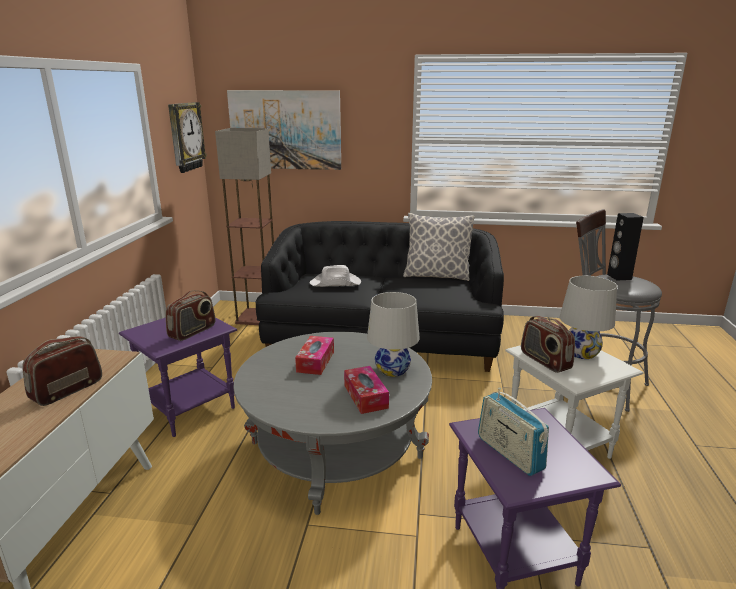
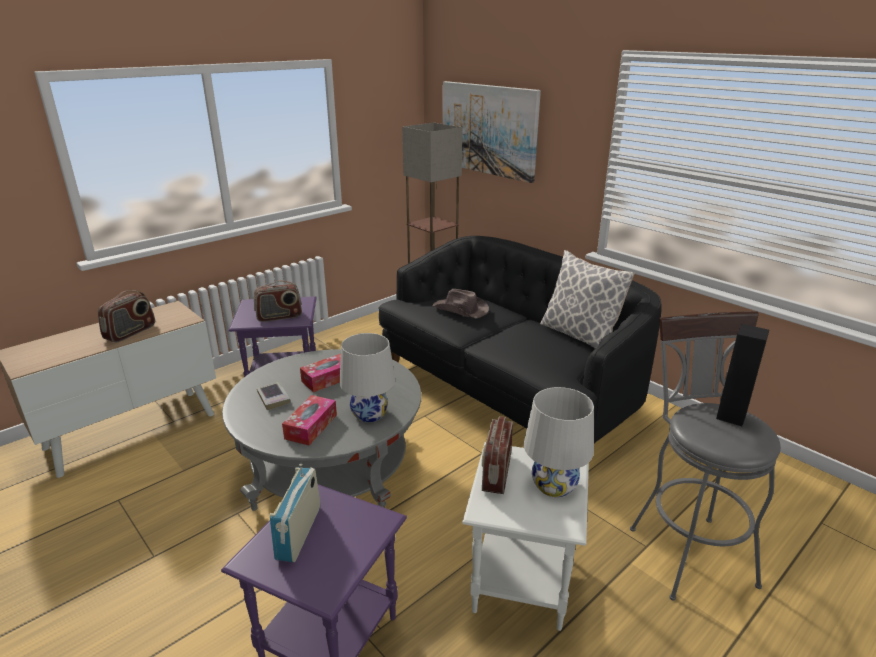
camera: 40 degrees right, 5 degrees up
radio [22,336,102,406] -> radio turned 135 degrees clockwise [98,290,155,342]
wall clock [168,102,207,173] -> none
white hat [310,265,361,287] -> brown hat [433,289,489,318]
none -> book [257,381,291,410]

